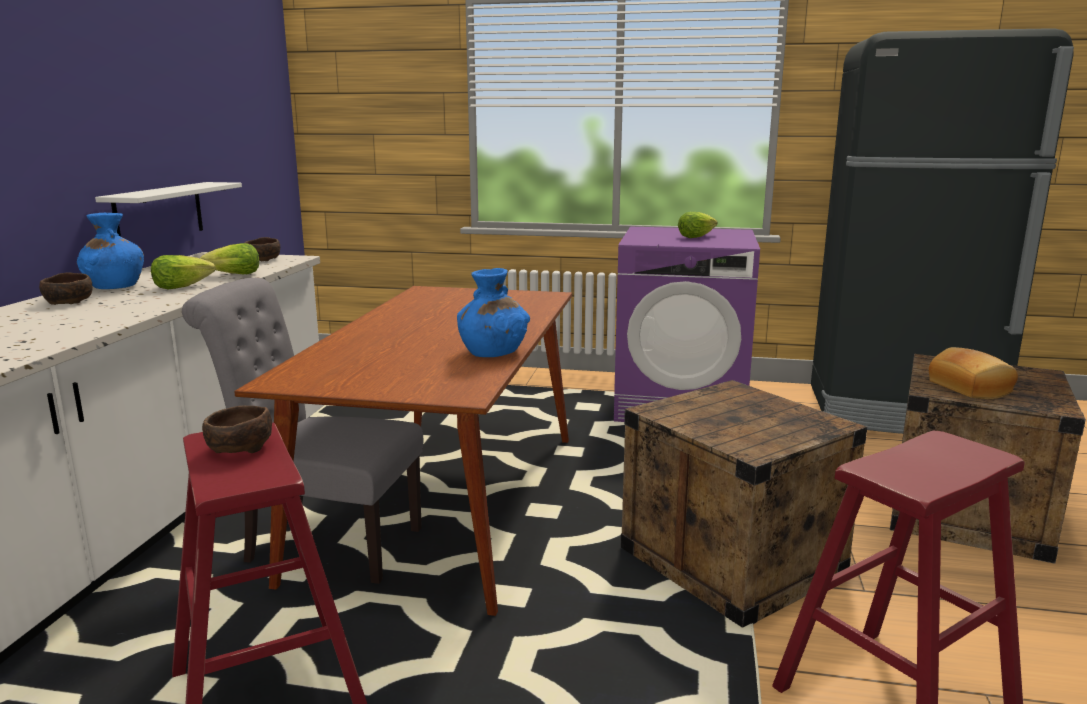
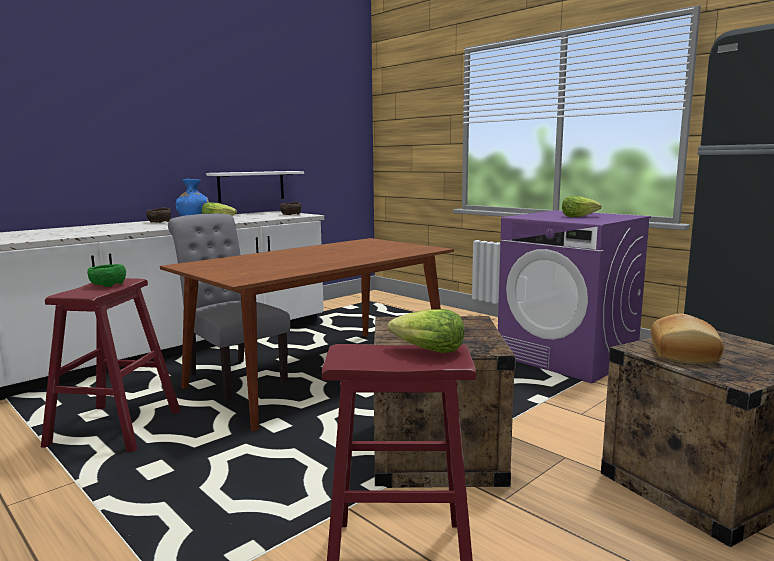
camera: 35 degrees right, 5 degrees down
lettuce [200,243,259,274] -> lettuce moved to [388,309,464,353]
brown bowl [202,406,272,453] -> green bowl [87,264,126,287]
blue vase [457,268,530,357] -> none

